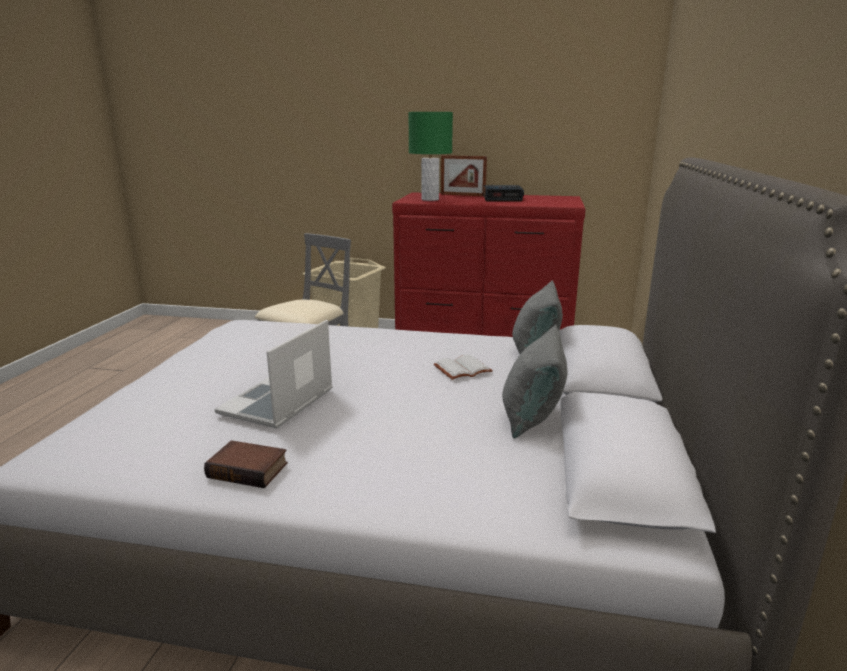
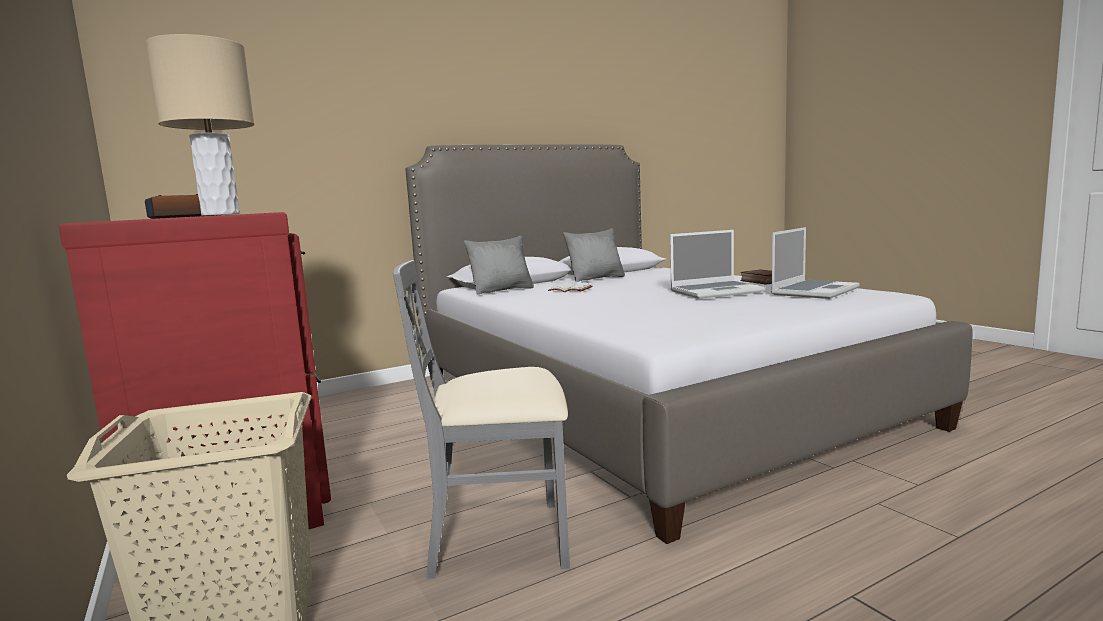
camera: 130 degrees left, 10 degrees down
green table lamp [408,112,453,201] -> beige table lamp [145,34,254,216]
picture frame [441,155,487,196] -> none
none -> laptop [771,227,860,299]

